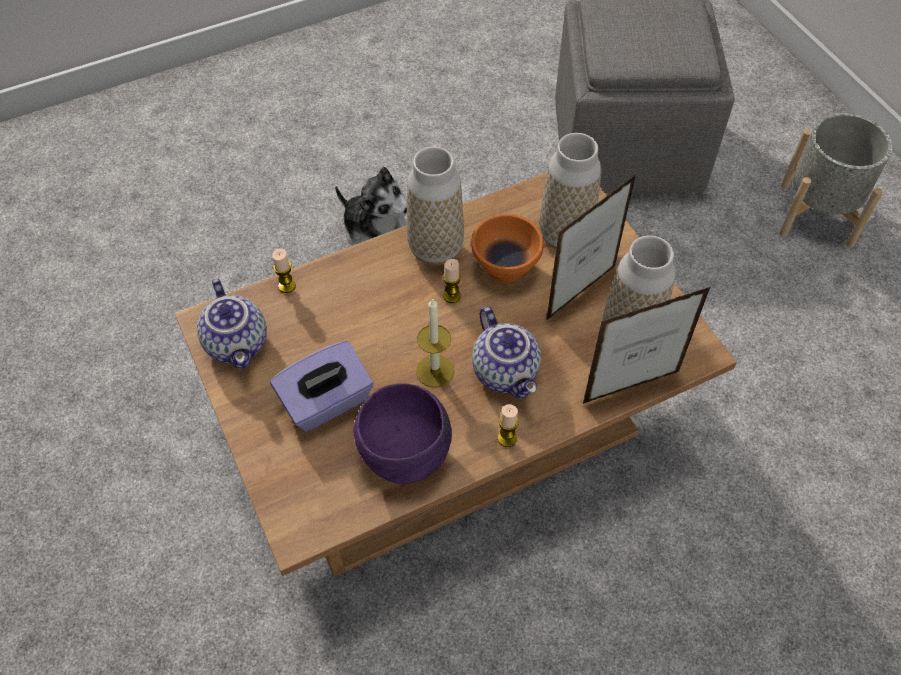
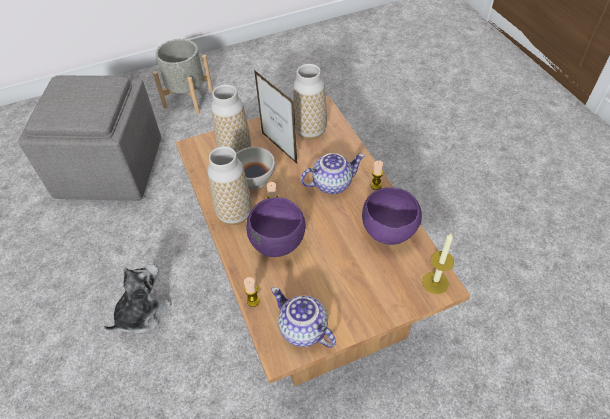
camera: 85 degrees left, 5 degrees down
teapot [197,279,267,369] -> teapot turned 120 degrees counterclockwise [271,287,336,348]
purple tissue box [270,341,374,432] -> none
candle [416,299,454,388] -> candle moved to [422,233,454,294]
orange bowl [471,214,544,282] -> white bowl [236,147,275,189]
picture frame [583,287,710,404] -> none
none -> purple bowl [246,197,306,257]

